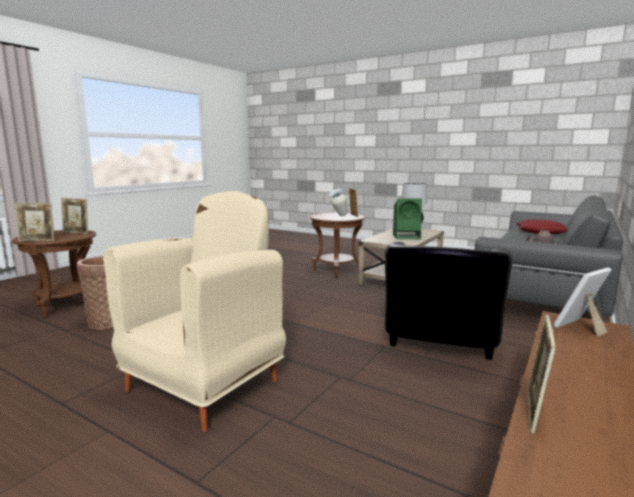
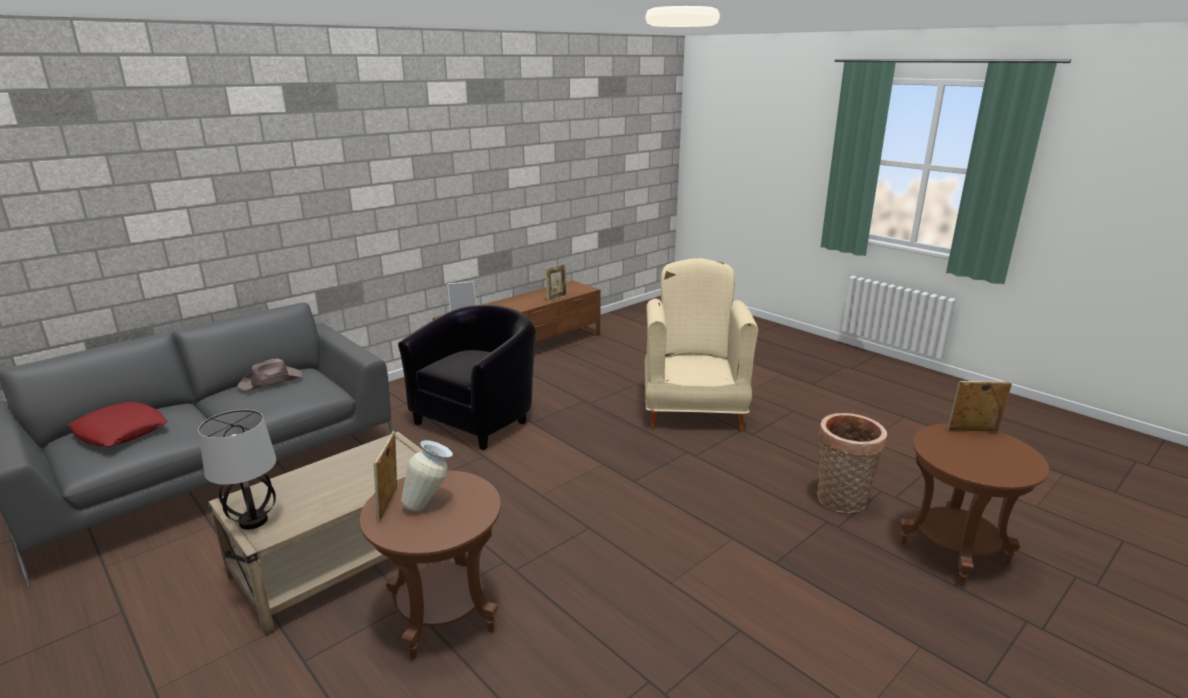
camera: 165 degrees left, 10 degrees up
picture frame [61,198,88,234] -> none
beige armchair [103,191,286,432] -> beige armchair turned 135 degrees clockwise [645,258,758,431]
green speaker [393,198,422,239] -> none

